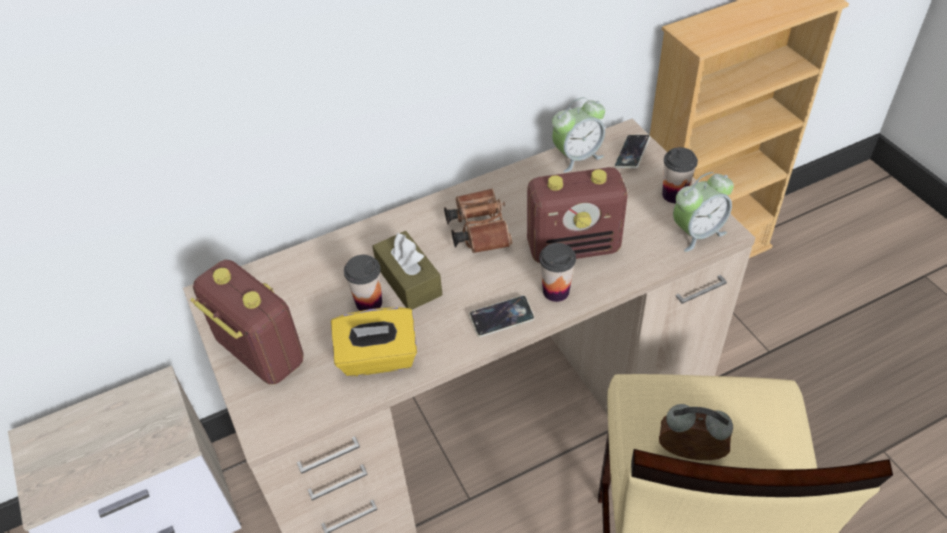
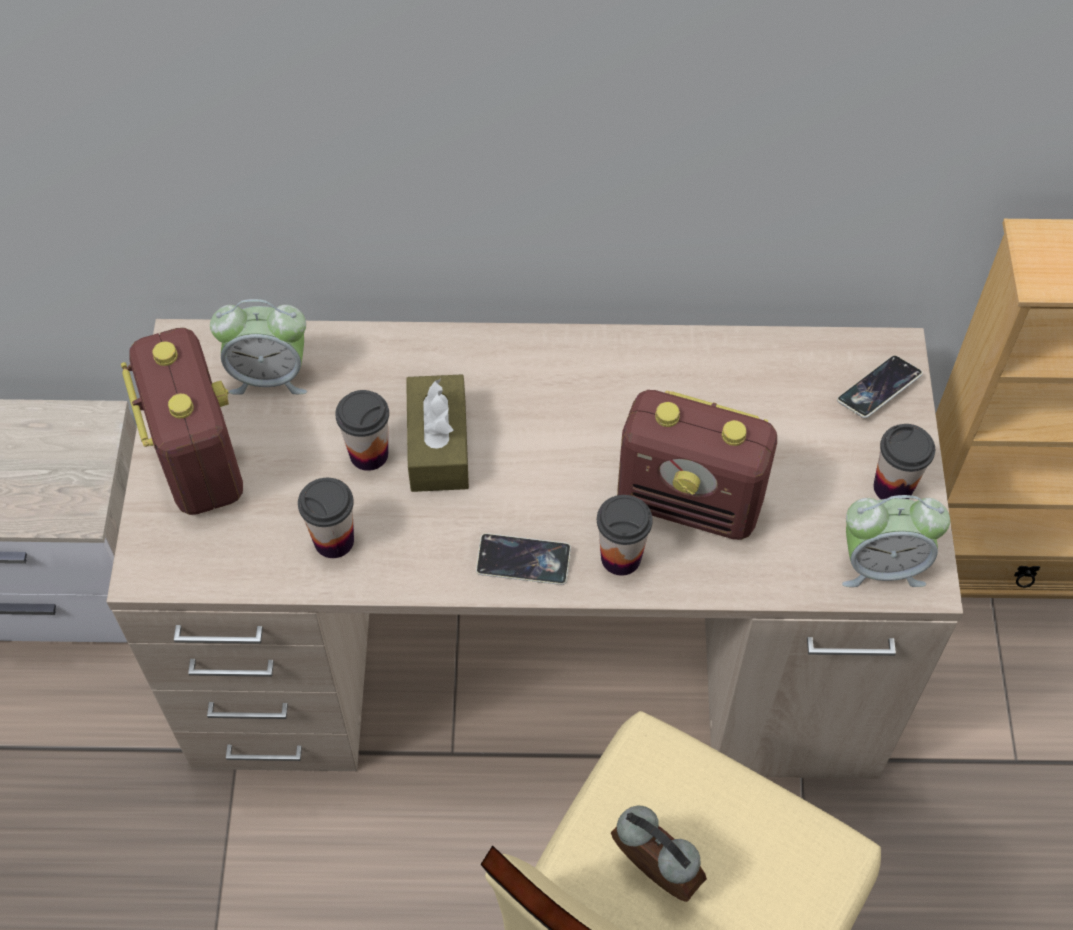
camera: 25 degrees right, 10 degrees up
yellow tissue box [331,307,417,377] -> cup [298,478,354,558]
brown binoculars [444,189,512,253] -> none
alarm clock [552,97,605,173] -> alarm clock moved to [210,299,307,395]

